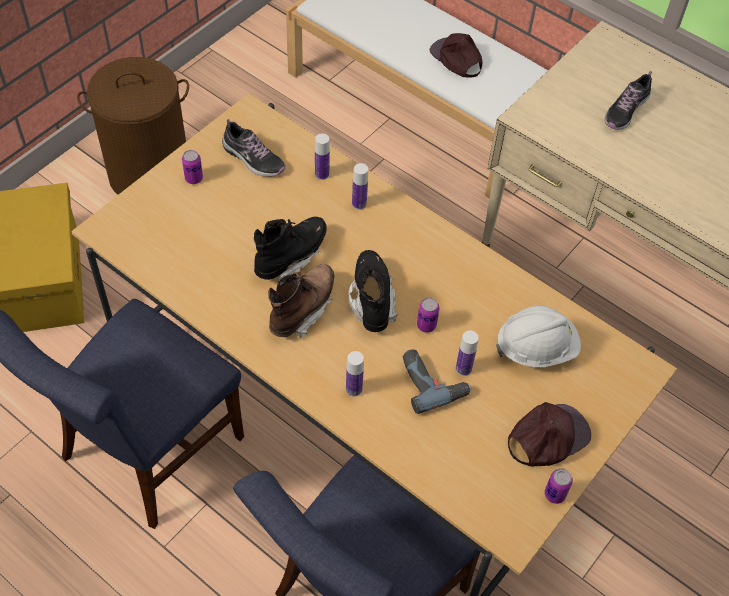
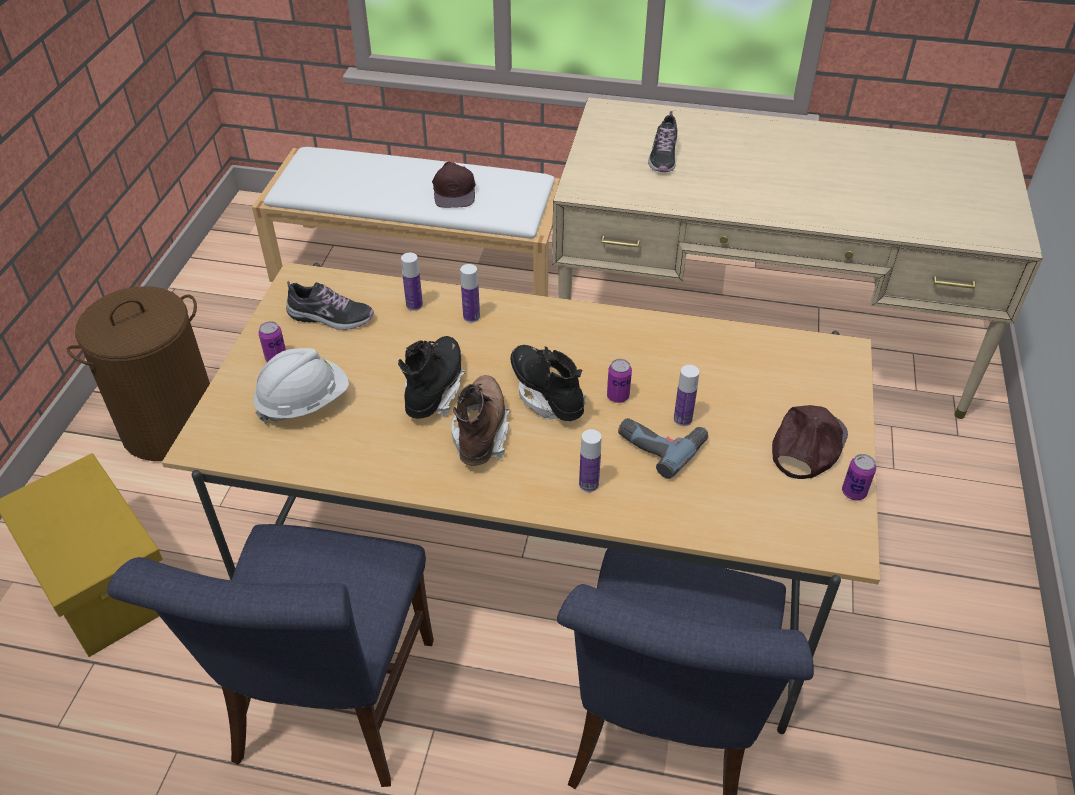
camera: 25 degrees left, 10 degrees down
brown cap [430,33,483,78] -> brown cap turned 120 degrees counterclockwise [432,162,475,208]
white hard hat [496,306,581,367] -> white hard hat moved to [253,348,349,424]

